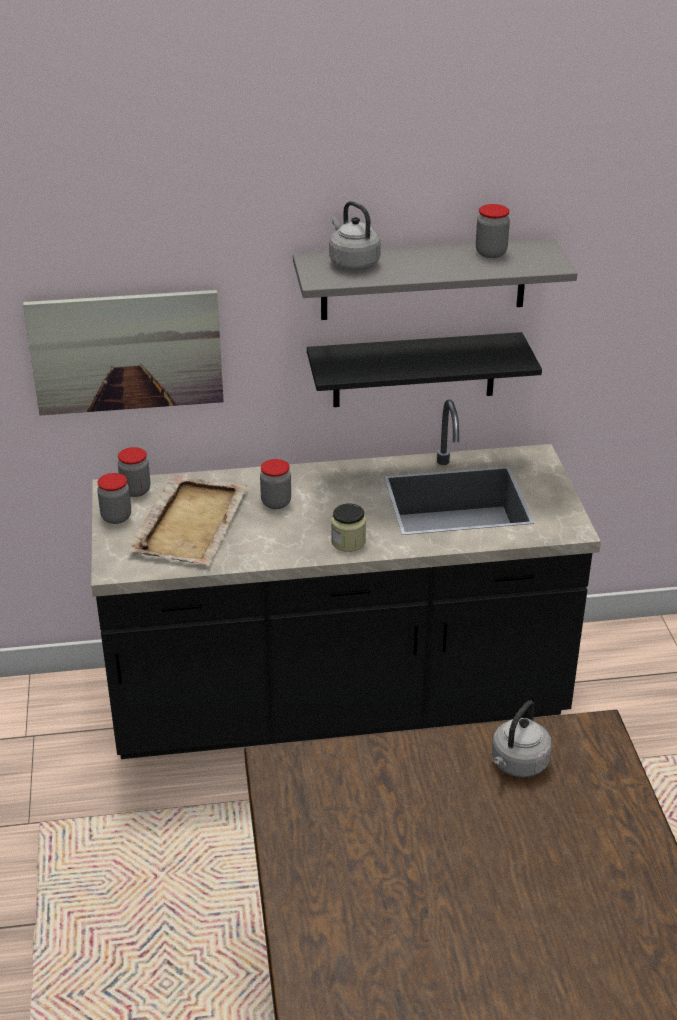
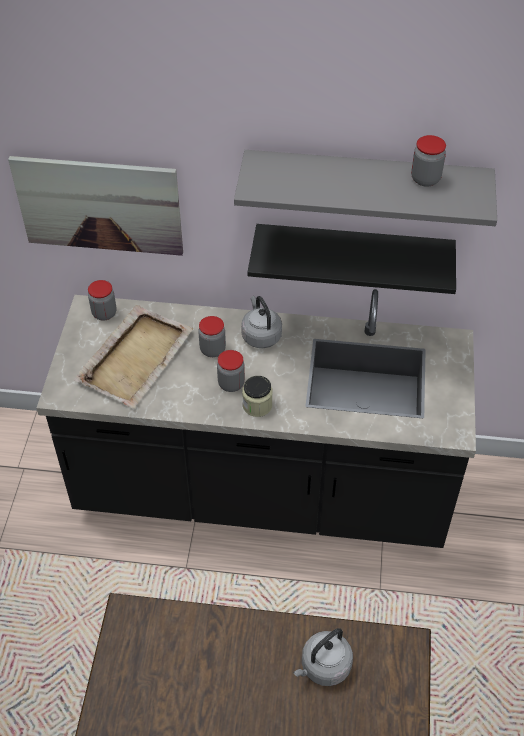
camera: 15 degrees right, 15 degrees up
jar [97,473,131,524] -> jar moved to [217,350,245,392]
grey kettle [329,201,381,270] -> grey kettle moved to [241,296,282,348]

